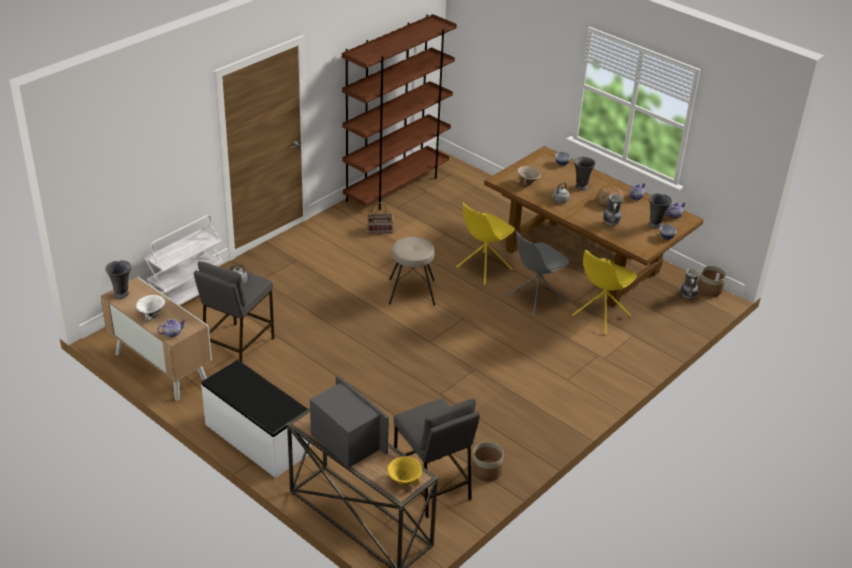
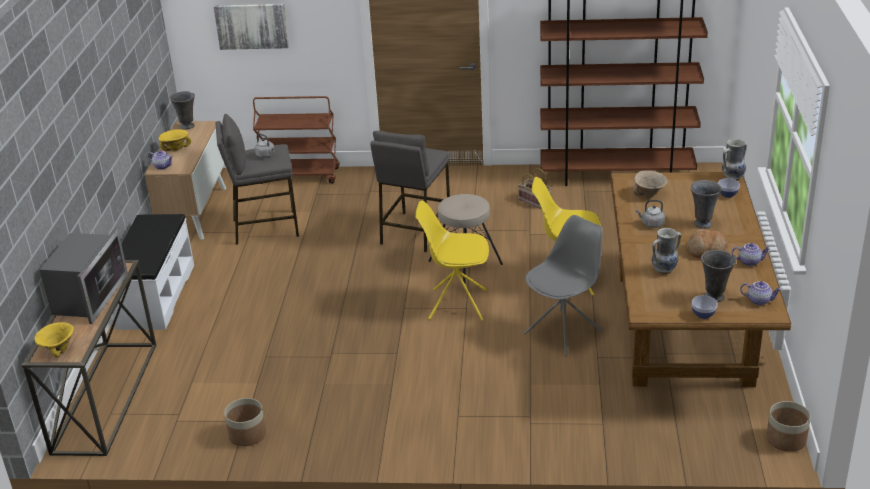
camera: 55 degrees right, 5 degrees down
white bowl [136,295,165,321] -> yellow bowl [158,129,191,151]
white cart [144,215,223,305] -> brown cart [253,96,340,184]
grey stool [393,398,480,518] -> grey stool moved to [370,131,450,252]
grey chair [507,230,570,317] -> grey chair turned 120 degrees clockwise [524,215,603,357]
yellow chair [572,250,637,335] -> yellow chair moved to [415,201,489,321]
vase [681,269,699,300] -> vase moved to [722,139,747,181]
none -> picture [213,4,289,50]

